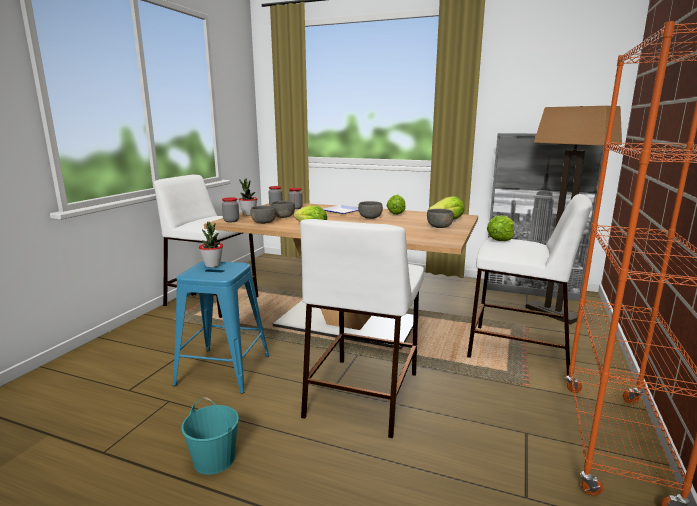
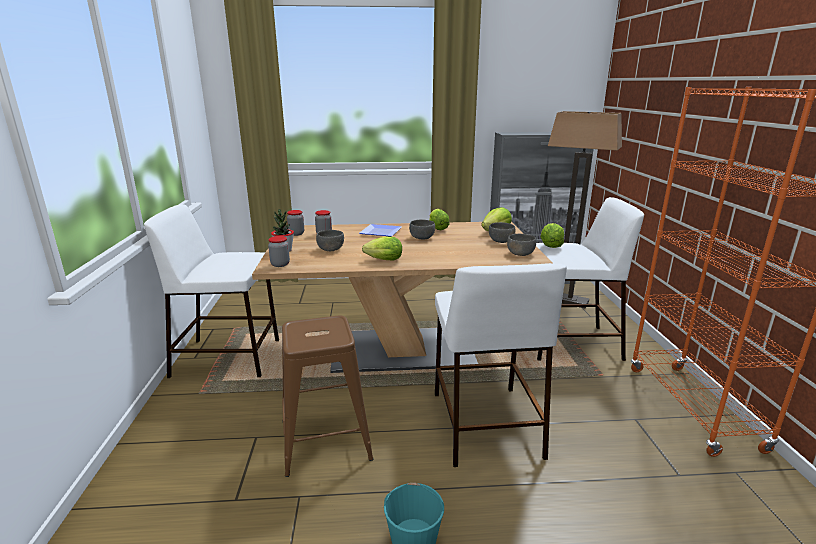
camera: 25 degrees left, 5 degrees up
blue stool [173,261,269,393] -> brown stool [282,316,373,477]
potted plant [199,221,223,267] -> none
grey bowl [250,205,277,224] -> grey bowl moved to [507,234,536,256]

